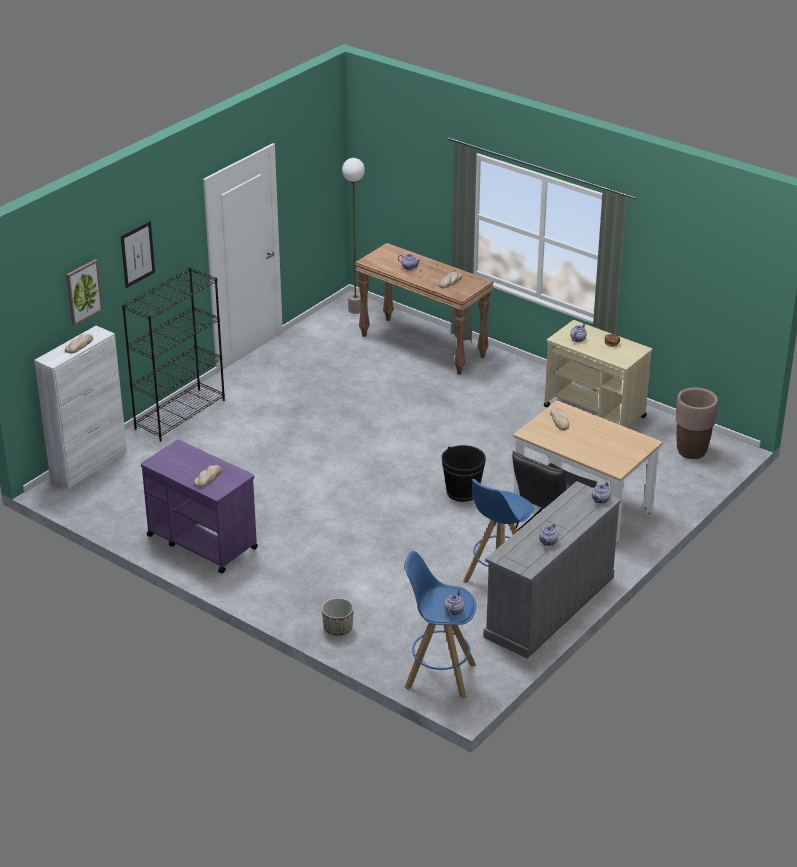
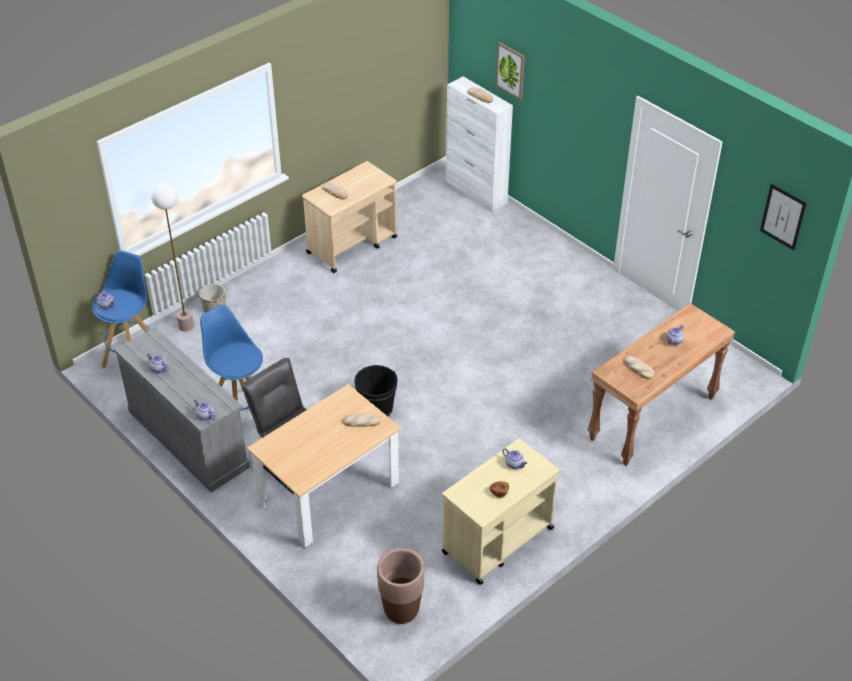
camera: 100 degrees right, 10 degrees up
picture [121,221,155,288] -> picture moved to [760,183,807,250]
black bookcase [122,267,225,442] -> none
purple cart [141,440,258,573] -> beige cart [302,161,397,273]
floor lamp [342,158,365,314] -> floor lamp moved to [151,183,194,332]

